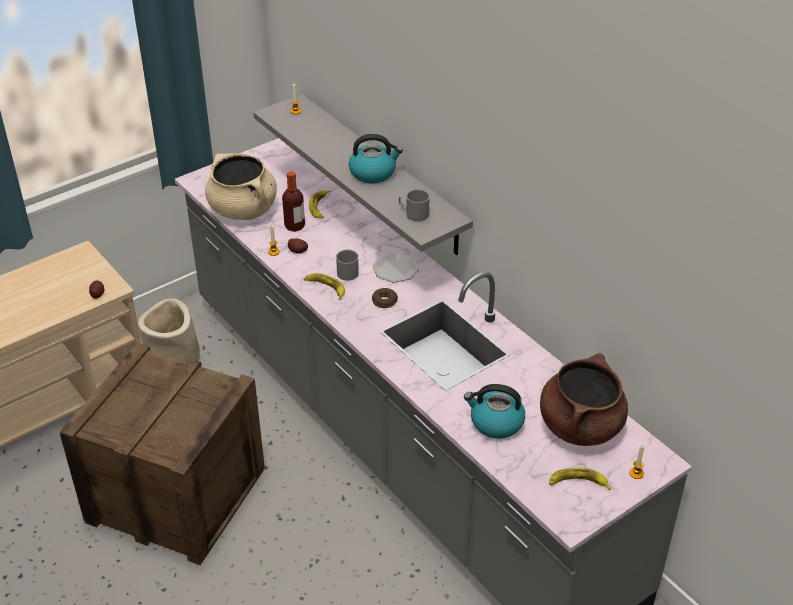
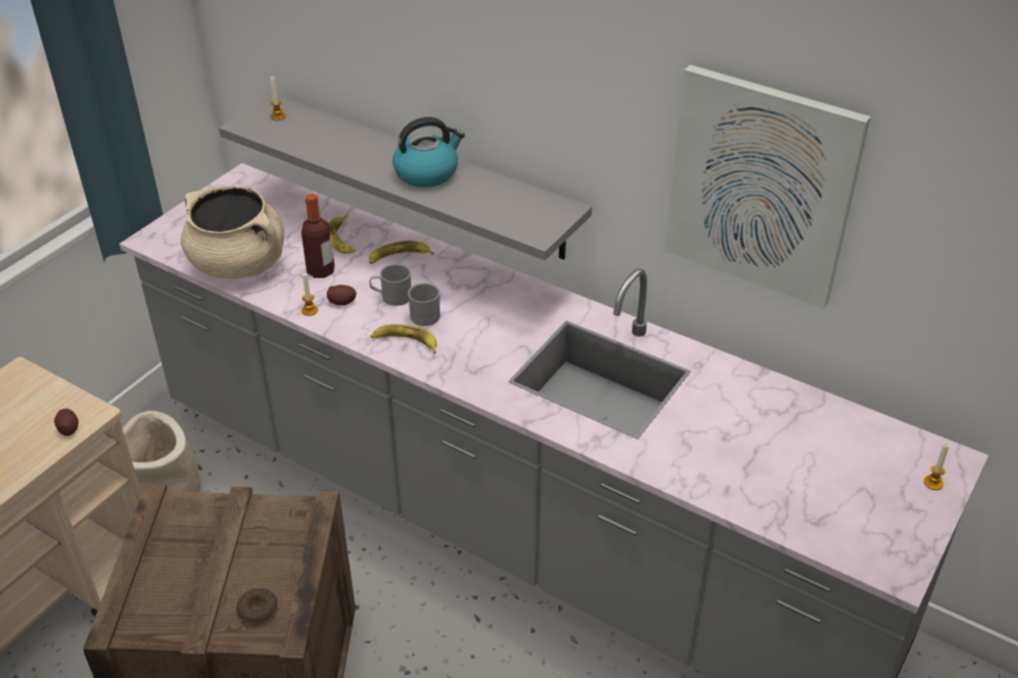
camera: 20 degrees left, 0 degrees up
plate [372,253,419,283] -> none
donut [372,288,398,308] -> donut moved to [237,588,278,625]
grey mug [399,189,430,221] -> grey mug moved to [370,263,411,306]
kettle [464,384,525,439] -> none
brown cooking pot [540,353,628,446] -> none
banana [549,468,611,490] -> banana moved to [369,241,434,264]
none -> picture [665,65,871,309]

